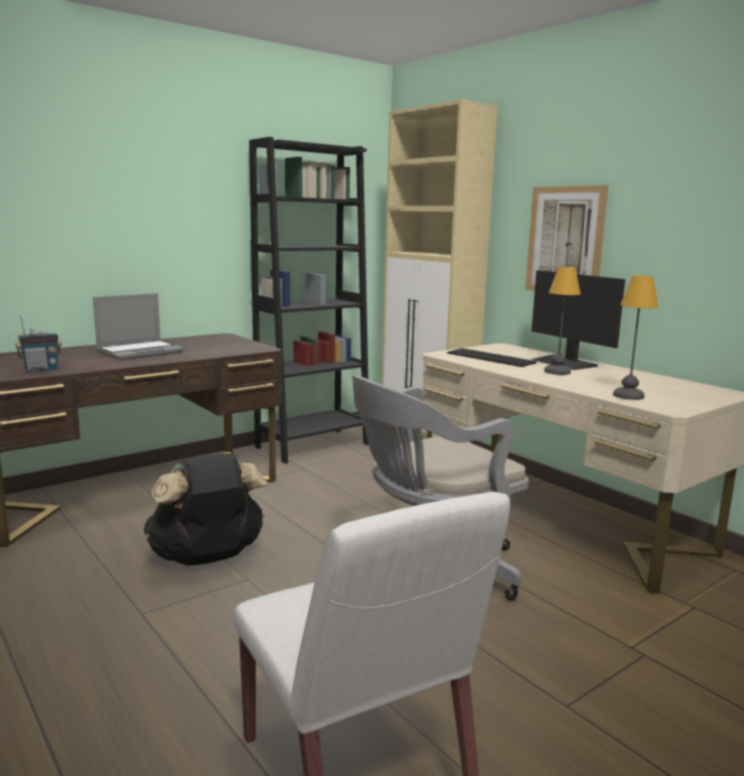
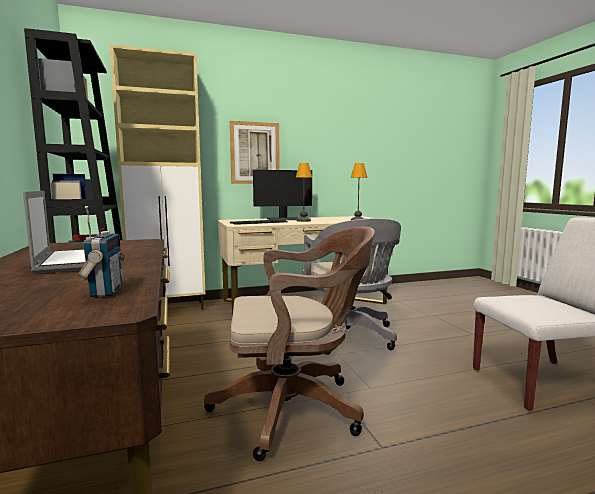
camera: 70 degrees left, 5 degrees down
black backpack [144,453,267,566] -> brown office chair [204,227,375,461]

